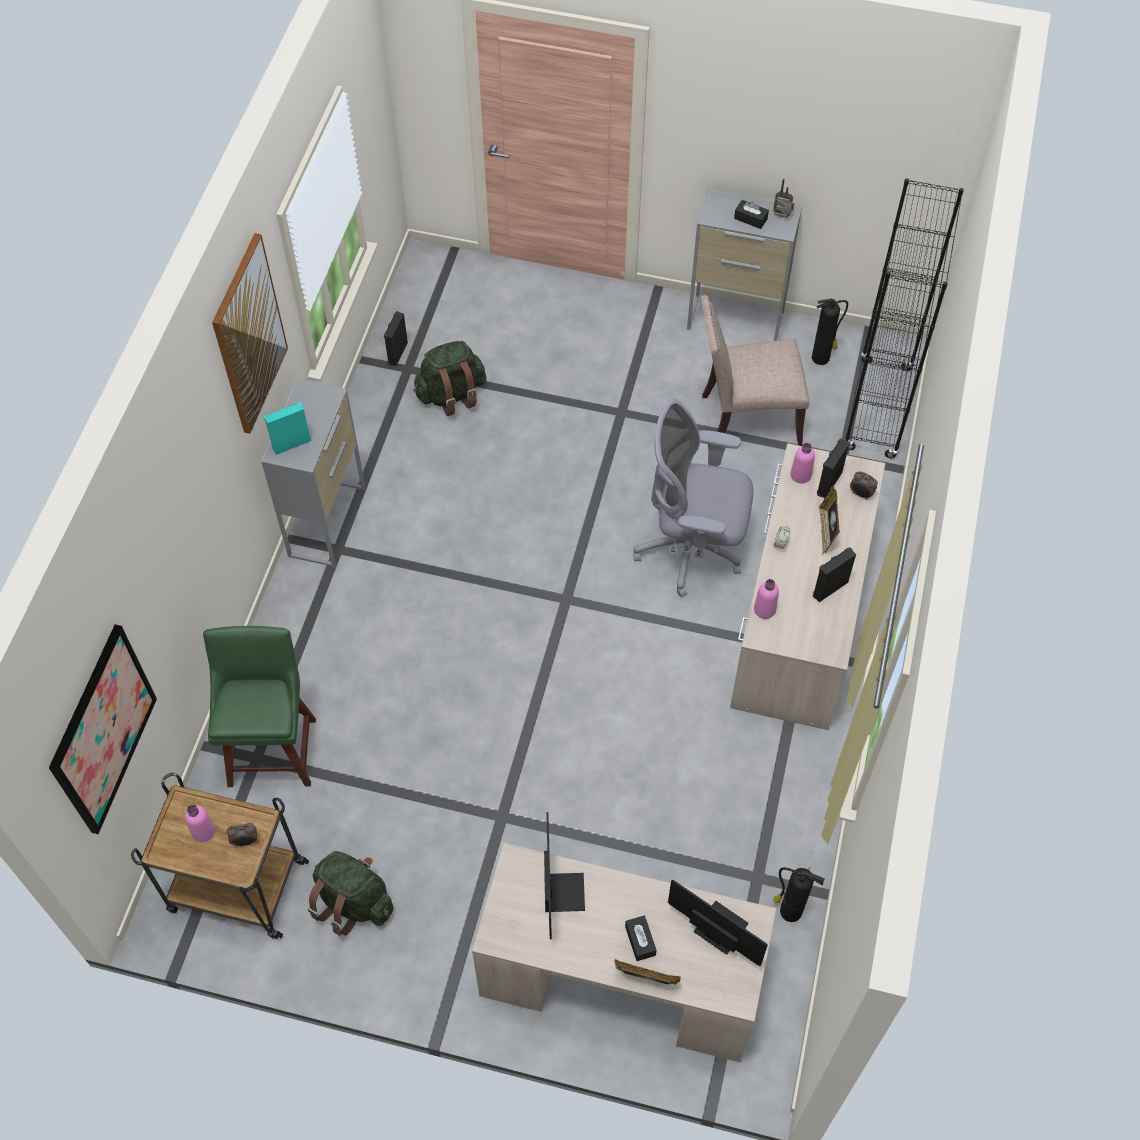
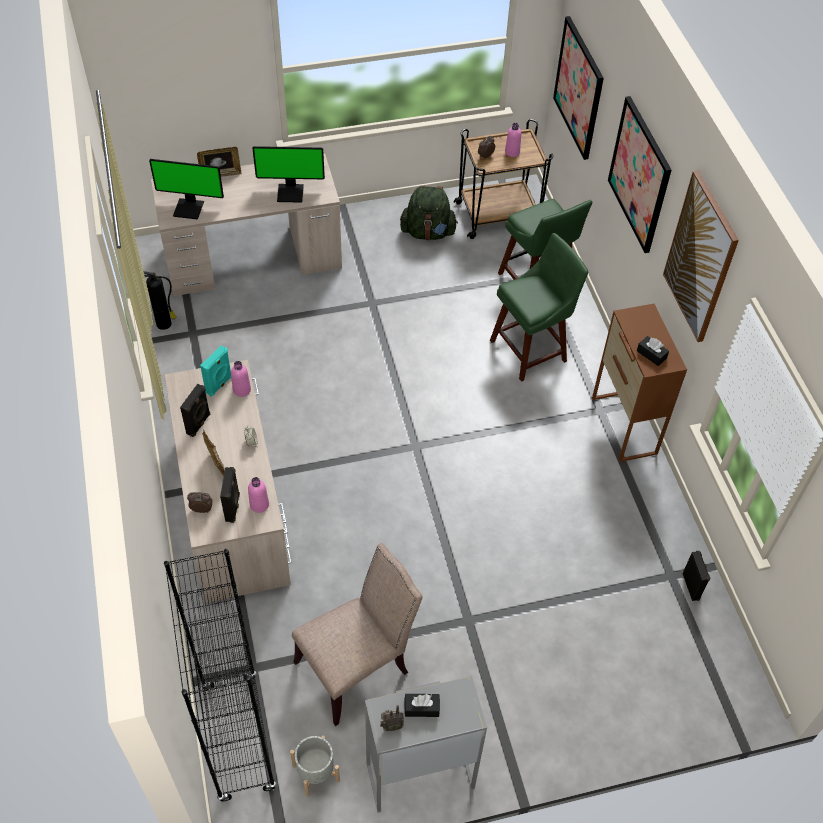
camera: 150 degrees right, 5 degrees down
grey cabinet [261,379,366,567] -> brown cabinet [592,304,687,462]
turquoise speaker [264,402,311,455] -> turquoise speaker moved to [200,345,231,397]
green backpack [413,341,487,416] -> none
monitor [544,812,585,939] -> monitor turned 60 degrees counterclockwise [252,146,325,203]
black tissue box [625,915,656,961] -> black tissue box moved to [637,336,669,366]
grey office chair [633,398,753,597] -> none
fire extinguisher [812,298,848,365] -> grey planter [290,735,340,797]
none -> green chair [490,233,588,382]
none -> picture [608,96,671,253]

